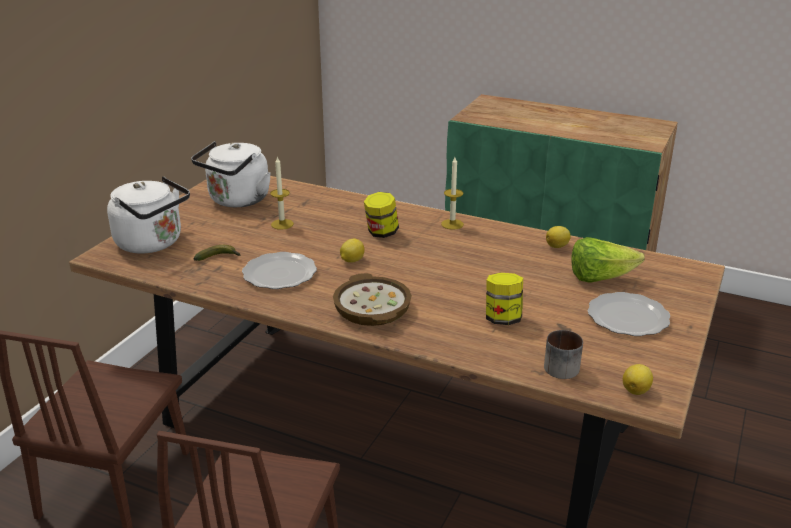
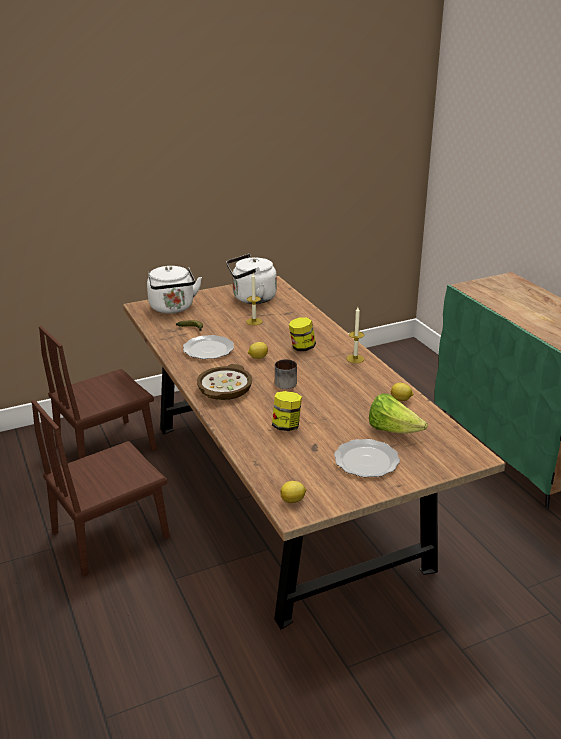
camera: 40 degrees right, 0 degrees up
mug [544,330,583,379] -> mug moved to [275,359,297,389]

